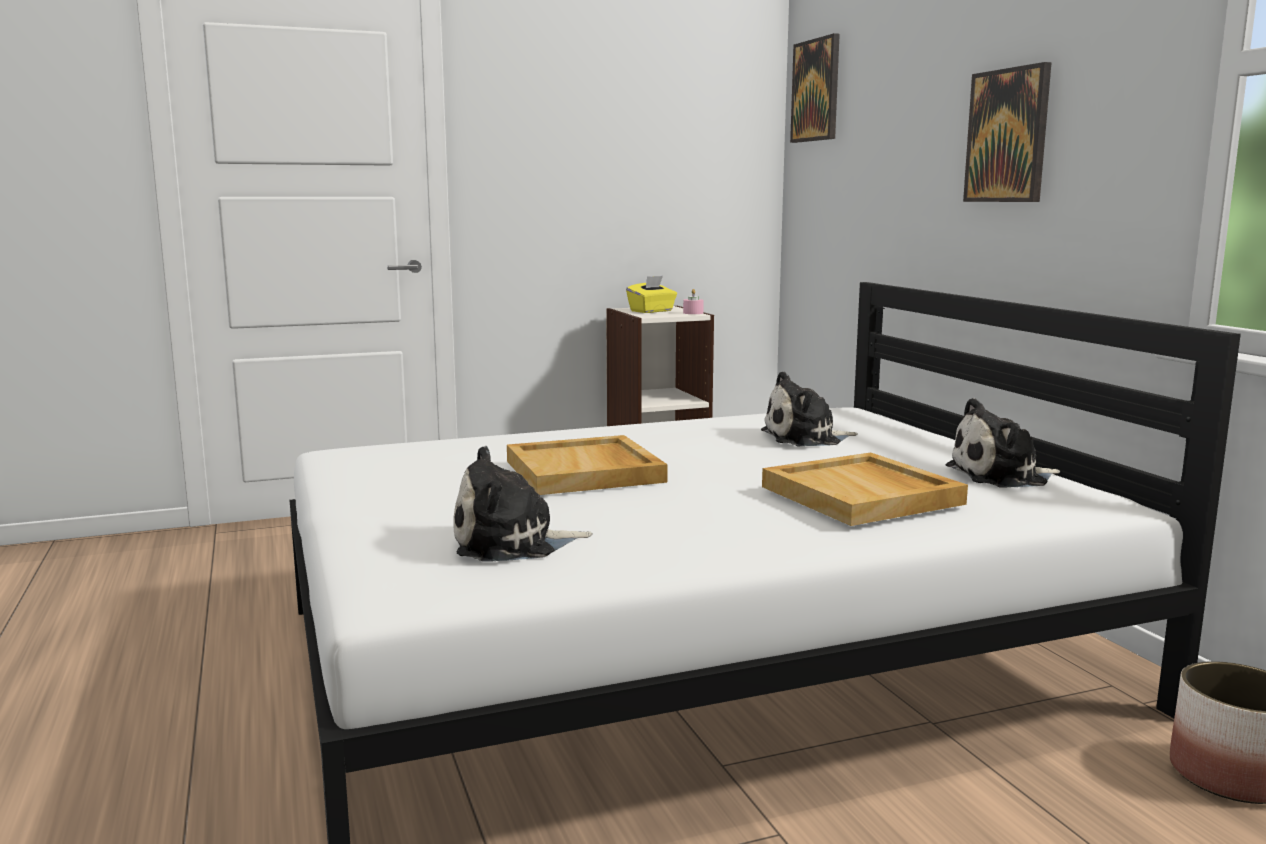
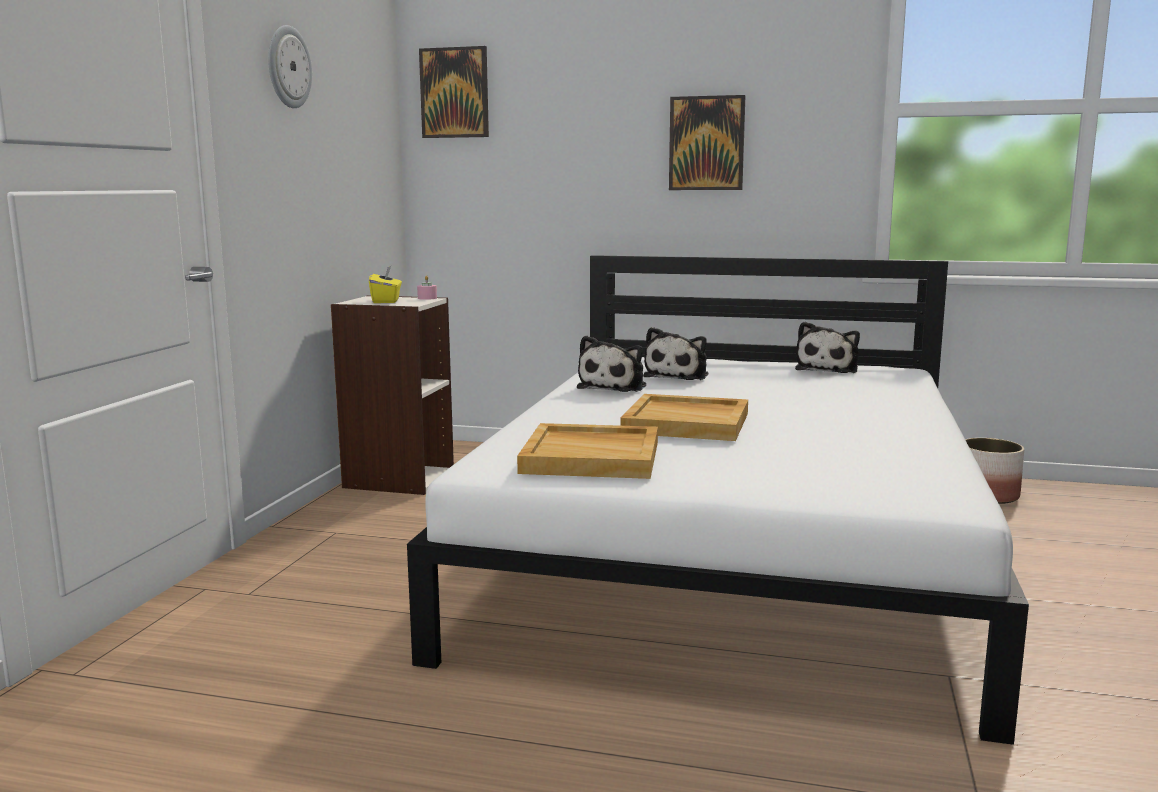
camera: 55 degrees left, 0 degrees up
plush toy [453,446,593,562] -> plush toy moved to [577,335,646,392]
beige tray [762,453,968,526] -> beige tray moved to [517,423,658,479]
none -> wall clock [268,25,312,108]

